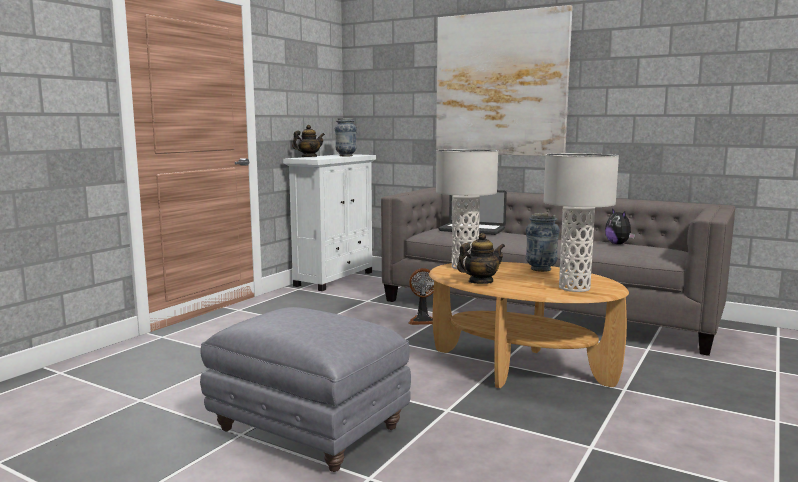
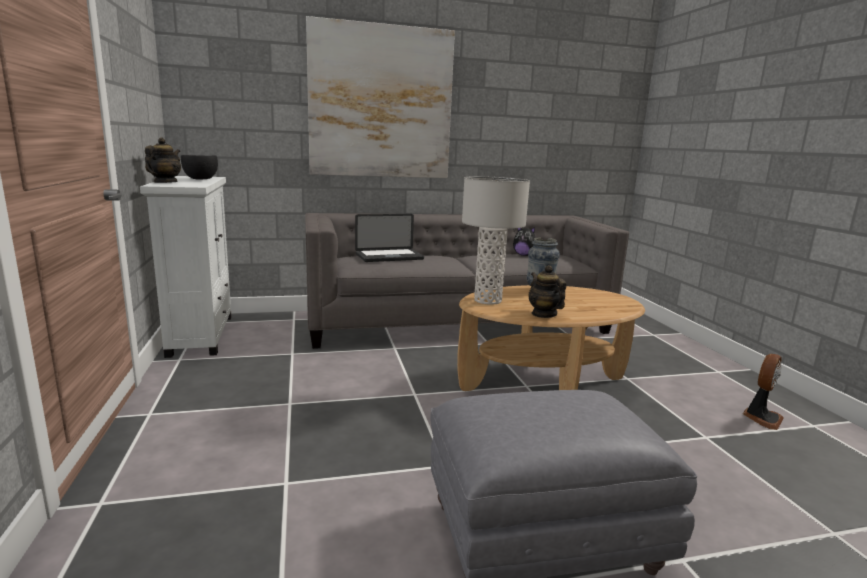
camera: 45 degrees left, 5 degrees up
vase [335,118,357,156] -> black bowl [181,155,218,180]
fan [409,268,434,325] -> fan moved to [743,354,784,430]
teapot [457,233,505,284] -> teapot turned 45 degrees counterclockwise [528,265,566,318]
white table lamp [544,153,619,292] -> none

